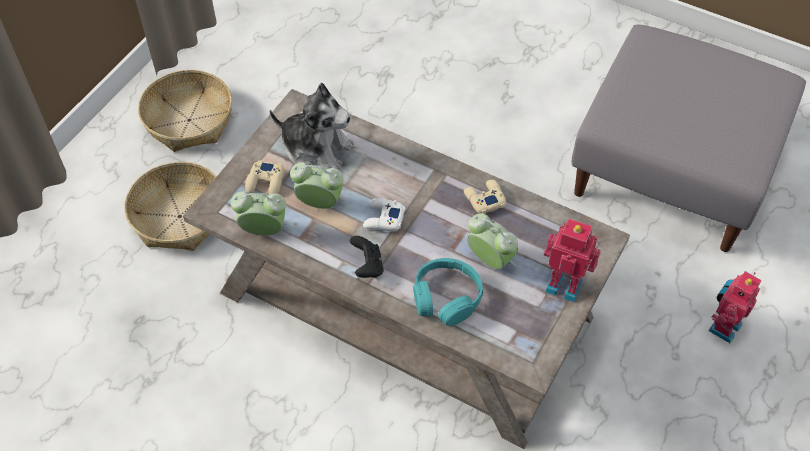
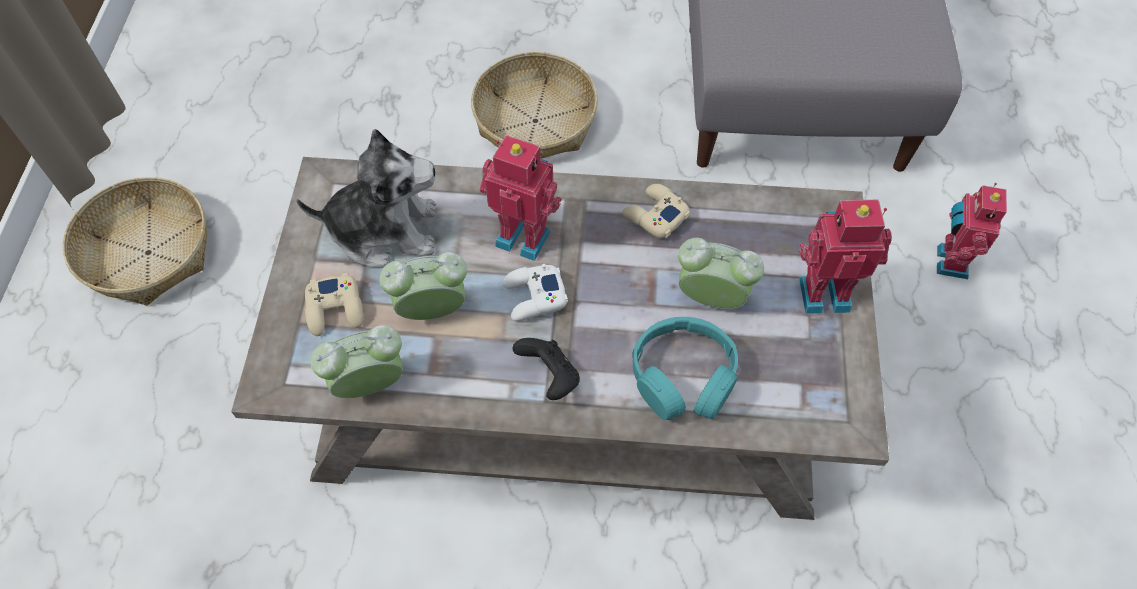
camera: 25 degrees left, 5 degrees up
basket [124,162,217,251] -> basket moved to [471,52,598,159]
none -> toy robot [480,135,562,261]

